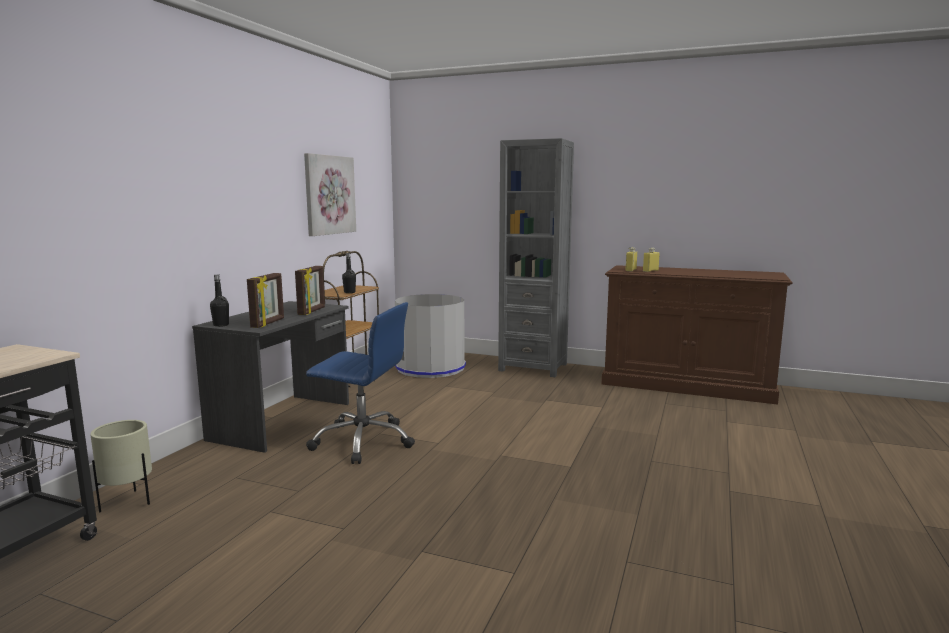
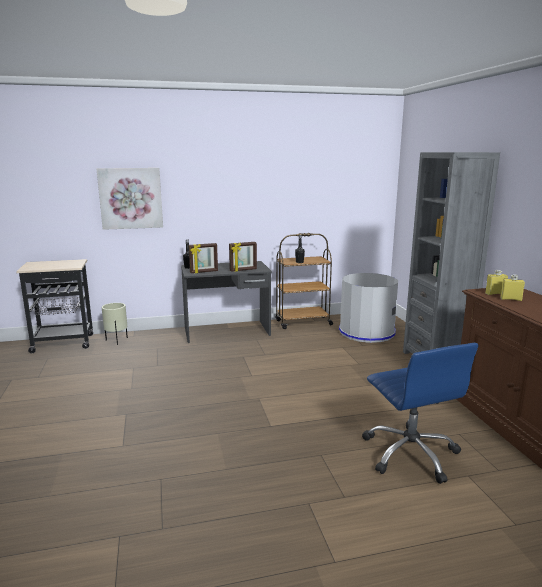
camera: 55 degrees right, 5 degrees up
picture [304,153,356,236] -> picture moved to [96,168,163,230]
blue office chair [306,302,415,464] -> blue office chair moved to [362,343,478,484]

